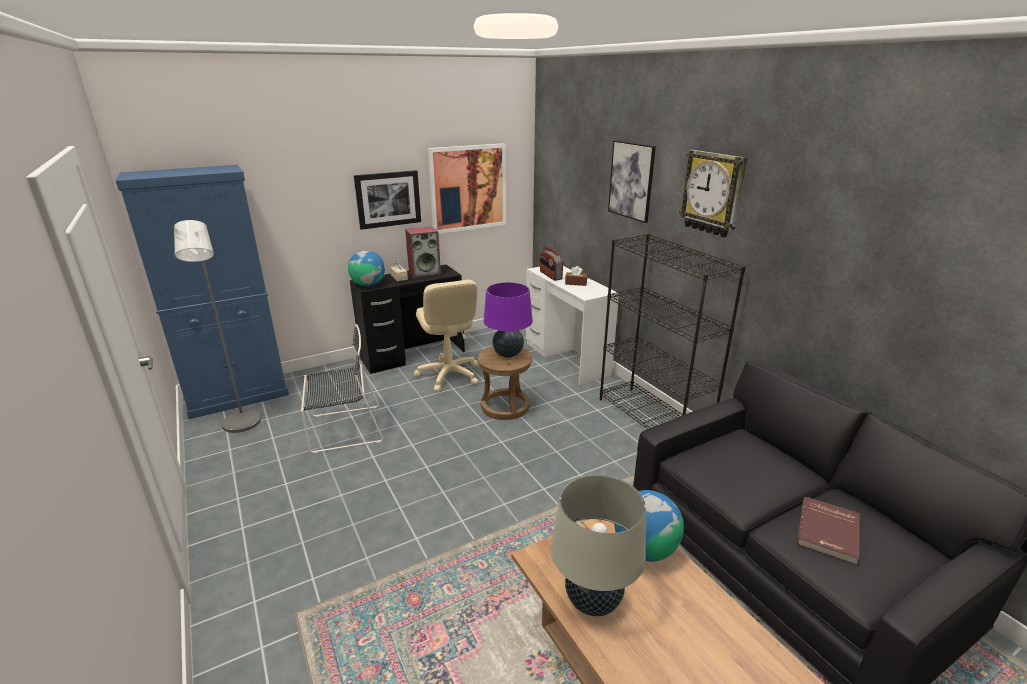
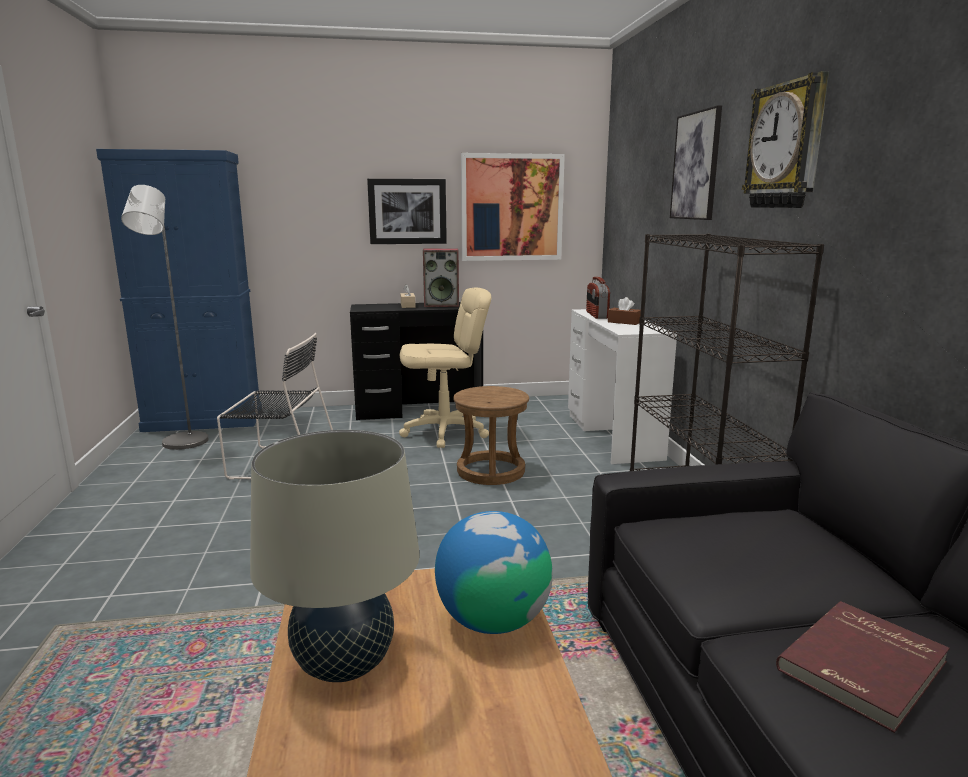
camera: 20 degrees right, 10 degrees down
globe [348,251,385,286] -> none
beige office chair [414,280,478,392] -> beige office chair turned 105 degrees counterclockwise [399,288,491,448]
purple table lamp [484,282,533,357] -> none

